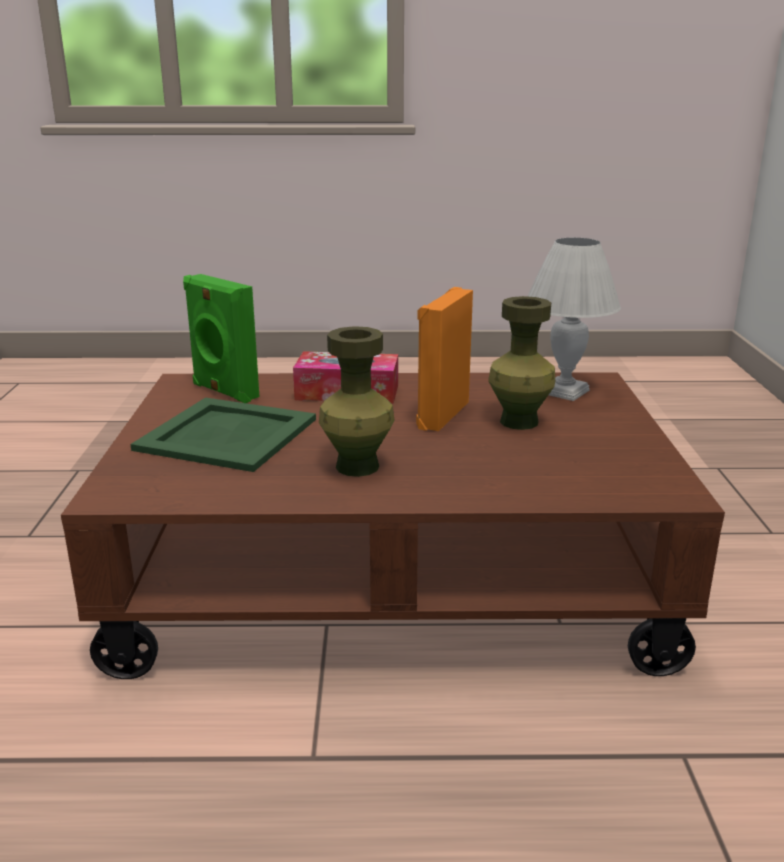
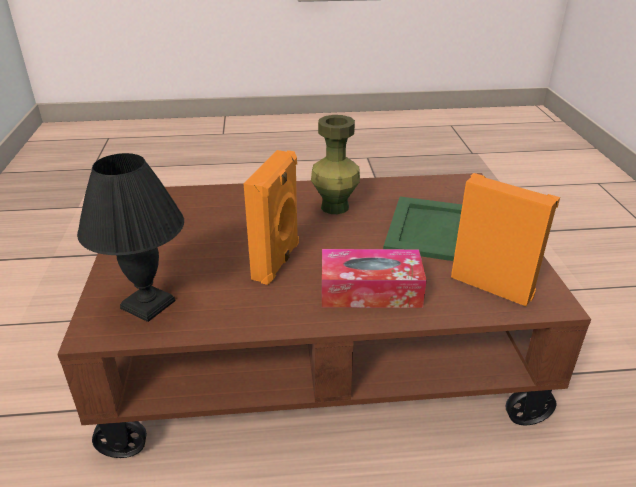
camera: 175 degrees right, 10 degrees up
green speaker [183,274,260,403] -> orange speaker [451,173,560,306]
green vase [488,296,555,430] -> none
white table lamp [527,238,621,401] -> black table lamp [77,153,184,322]

